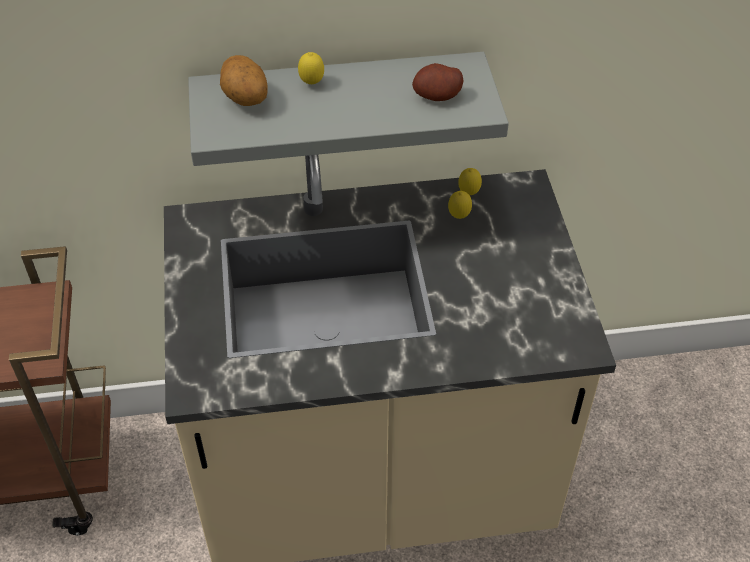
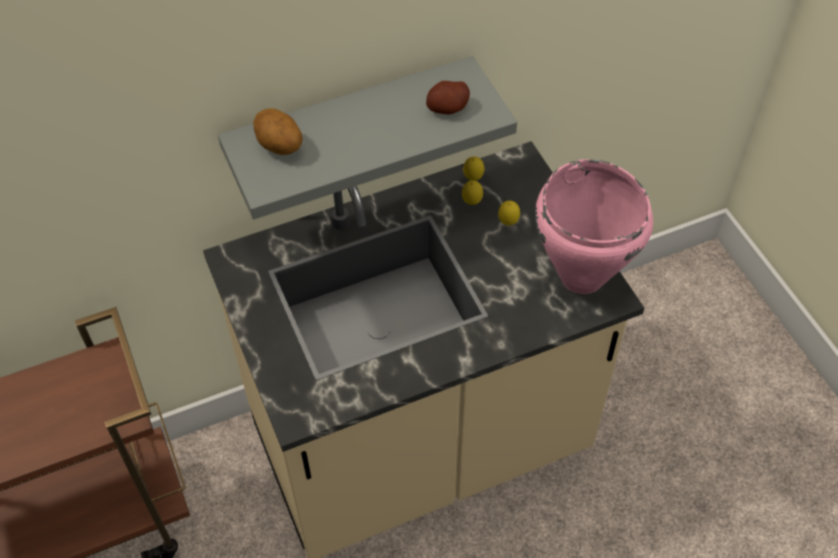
camera: 15 degrees left, 5 degrees up
lemon [298,52,324,84] -> lemon moved to [498,201,520,226]
none -> pink cooking pot [535,159,653,294]

